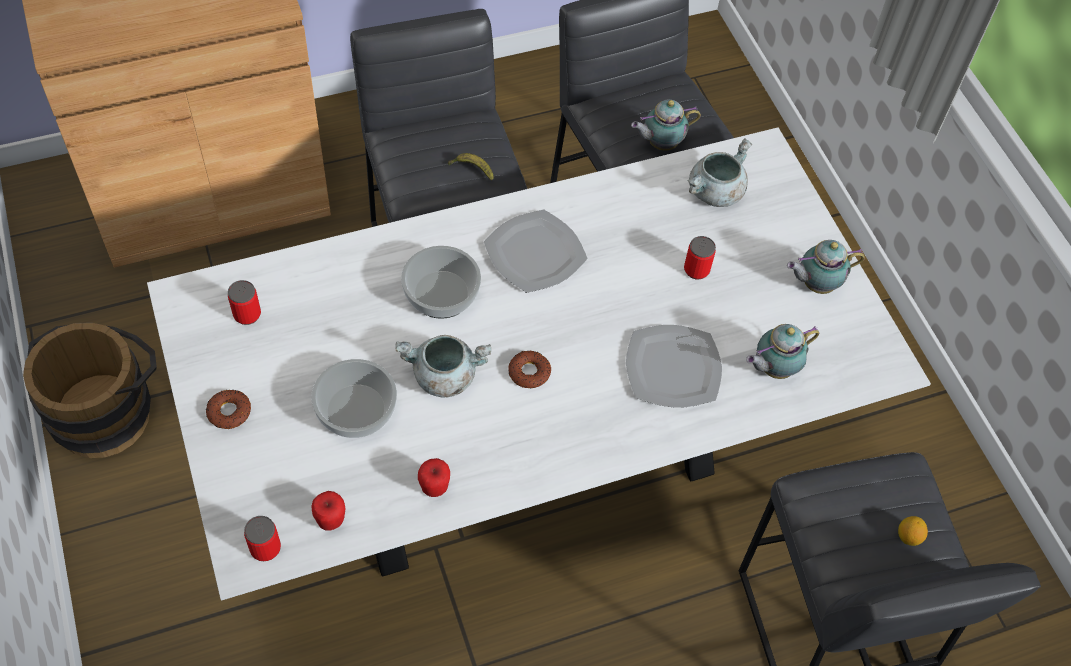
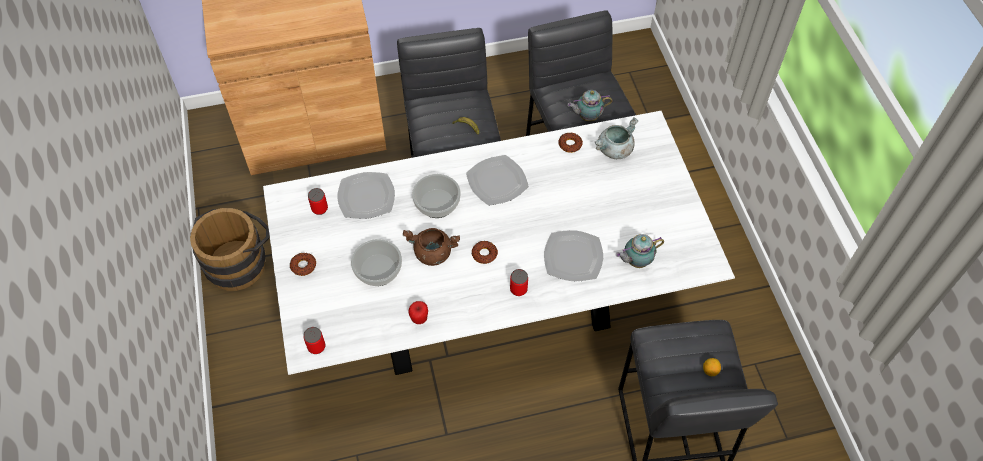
camera: 10 degrees right, 0 degrees up
apple [311,491,346,531] -> none
grey cooking pot [395,335,491,397] -> brown cooking pot [403,228,460,266]
can [684,236,716,279] -> can moved to [510,269,528,296]
teapot [787,240,865,294] -> none
none -> plate [337,172,395,219]
none -> donut [558,132,583,153]

